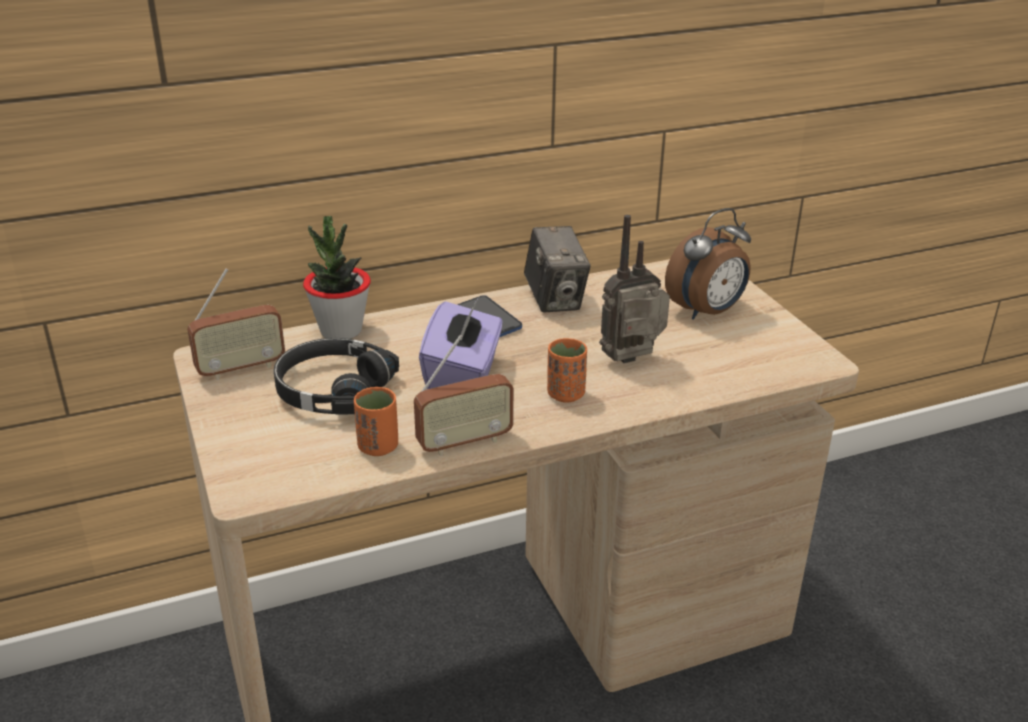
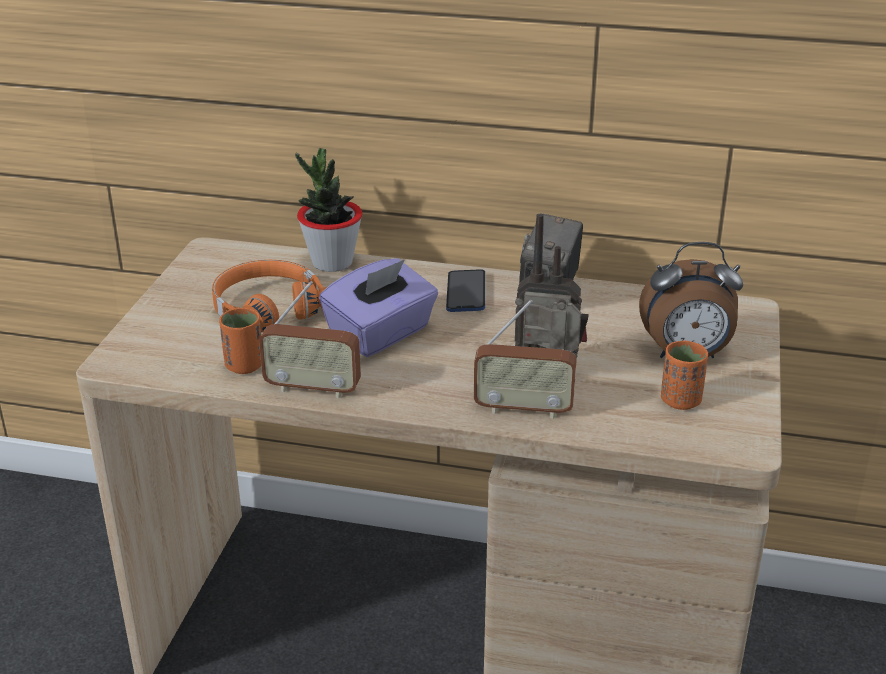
camera: 35 degrees right, 0 degrees up
radio [187,268,285,380] -> radio moved to [474,300,577,419]
black headphones [274,338,399,415] -> orange headphones [212,260,327,332]
orange cup [547,338,587,403] -> orange cup moved to [661,340,708,410]

